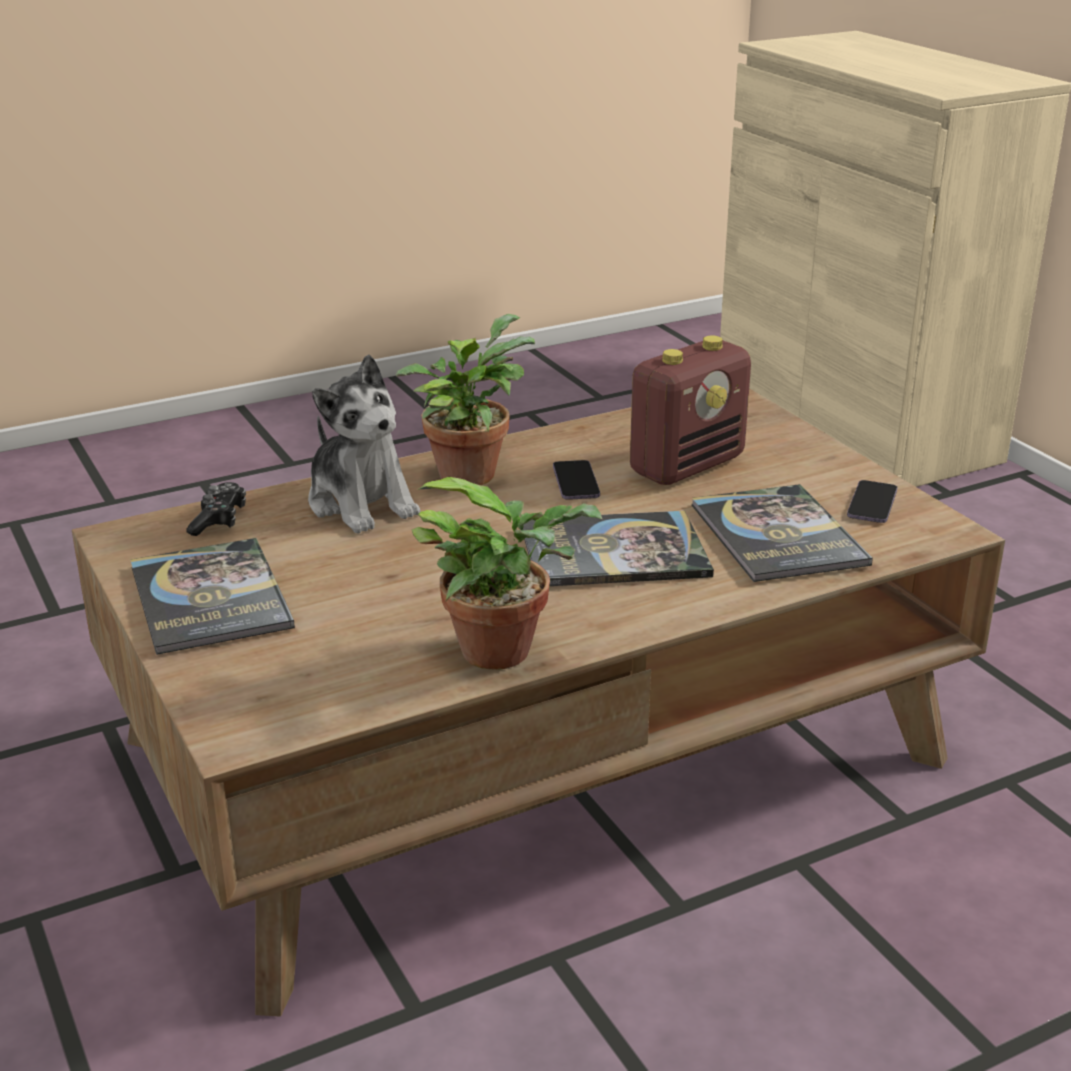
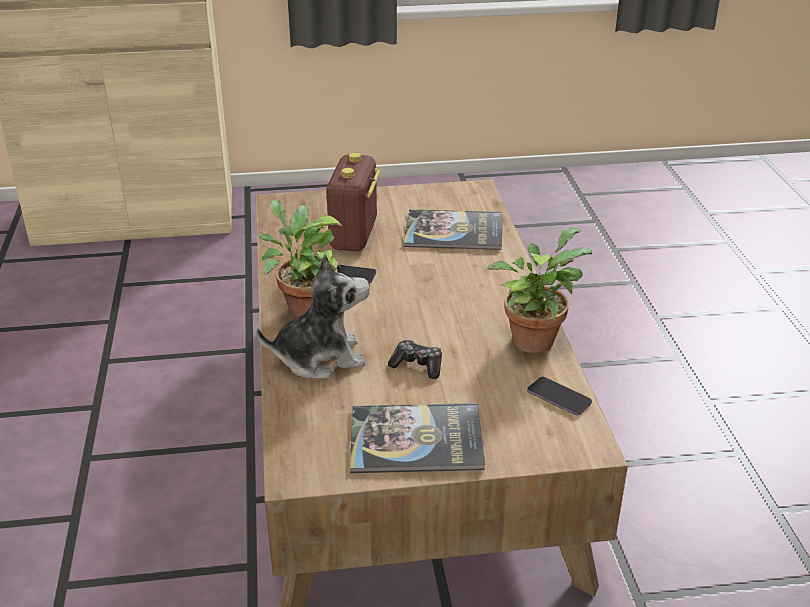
camera: 70 degrees left, 5 degrees up
game controller [186,482,246,536] -> game controller moved to [388,340,442,379]
book [523,511,714,586] -> none
radio [630,336,751,485] -> radio turned 150 degrees counterclockwise [326,153,380,252]
phone [847,480,897,523] -> phone moved to [527,377,592,415]

